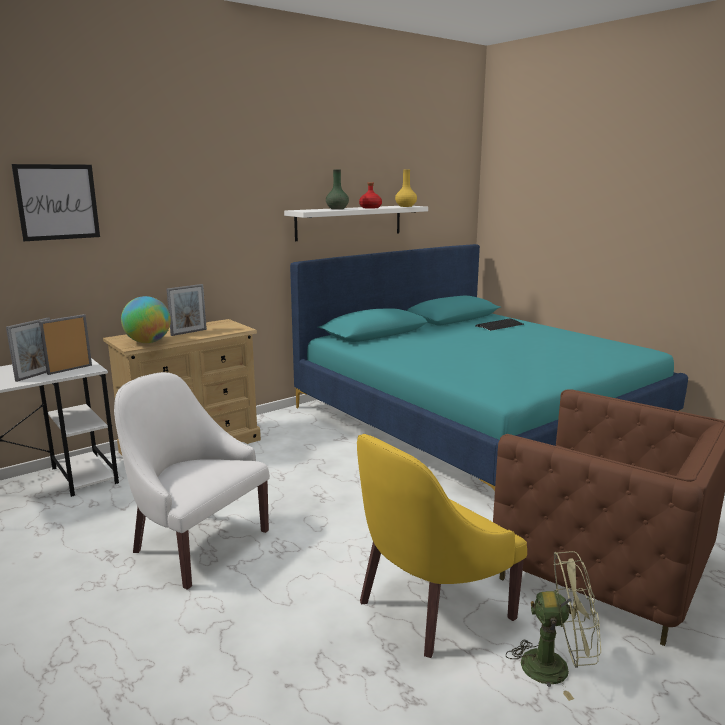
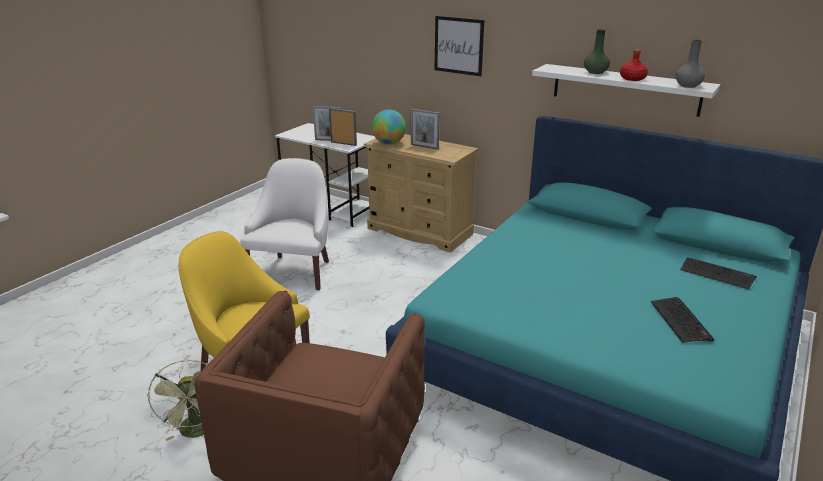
camera: 70 degrees right, 10 degrees up
picture [11,164,100,241] -> picture moved to [435,16,484,76]
yellow vase [395,170,417,207] -> grey vase [675,39,705,88]
none -> keyboard [651,297,714,343]

